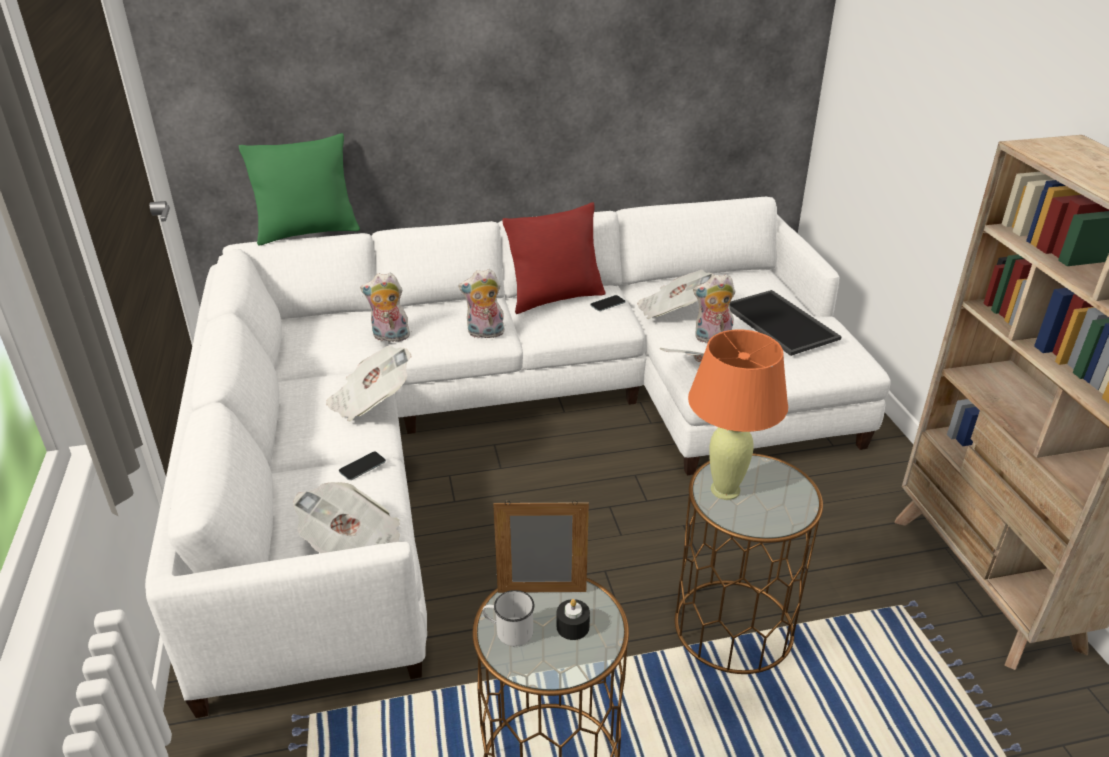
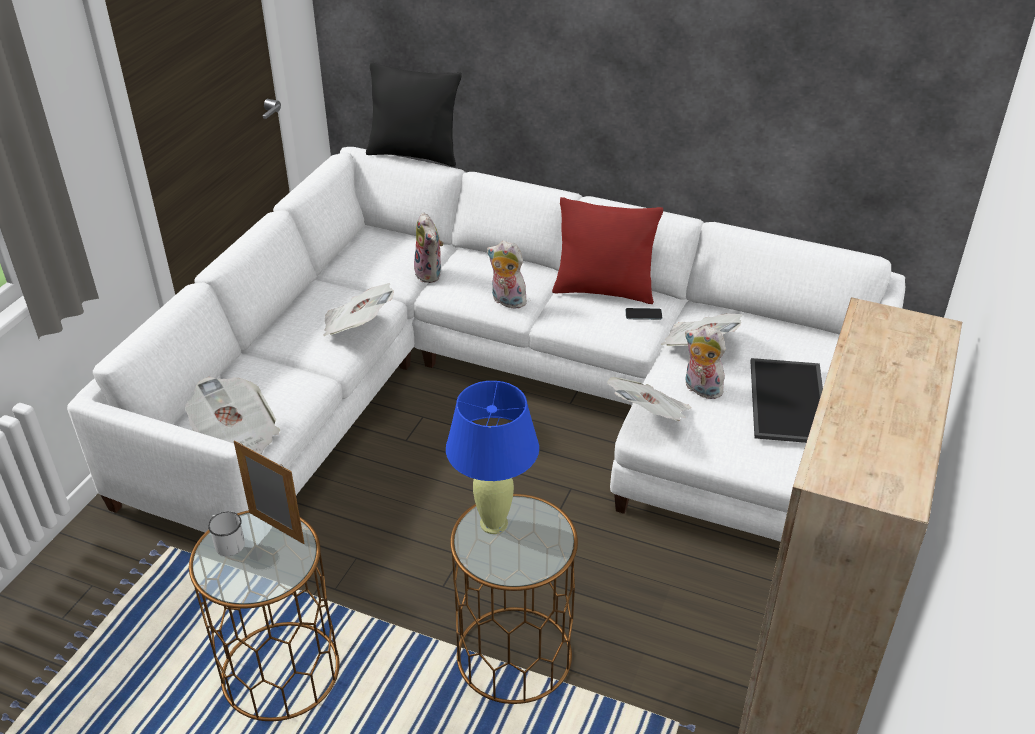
camera: 35 degrees right, 5 degrees up
green pillow [239,133,360,246] -> black pillow [366,62,461,167]
phone [339,452,386,480] -> none
plush toy [360,273,410,342] -> plush toy turned 150 degrees counterclockwise [414,212,444,283]
black candle [557,599,590,640] -> none
orange table lamp [688,329,788,500] -> blue table lamp [446,381,539,534]

